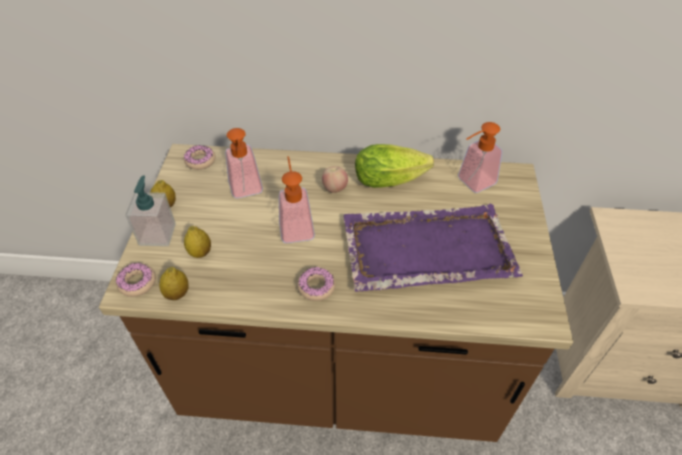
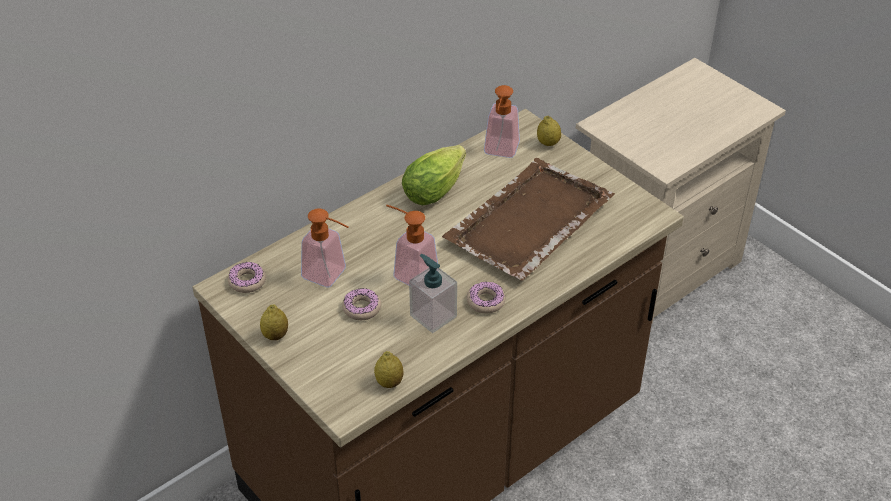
camera: 45 degrees left, 5 degrees down
donut [116,263,156,297] -> donut moved to [342,288,381,320]
soap dispenser [125,176,176,246] -> soap dispenser moved to [409,254,457,333]
lemon [184,226,211,258] -> lemon moved to [537,116,561,146]
apple [322,166,348,193] -> none
purple tray [344,204,523,292] -> brown tray [442,158,615,280]

